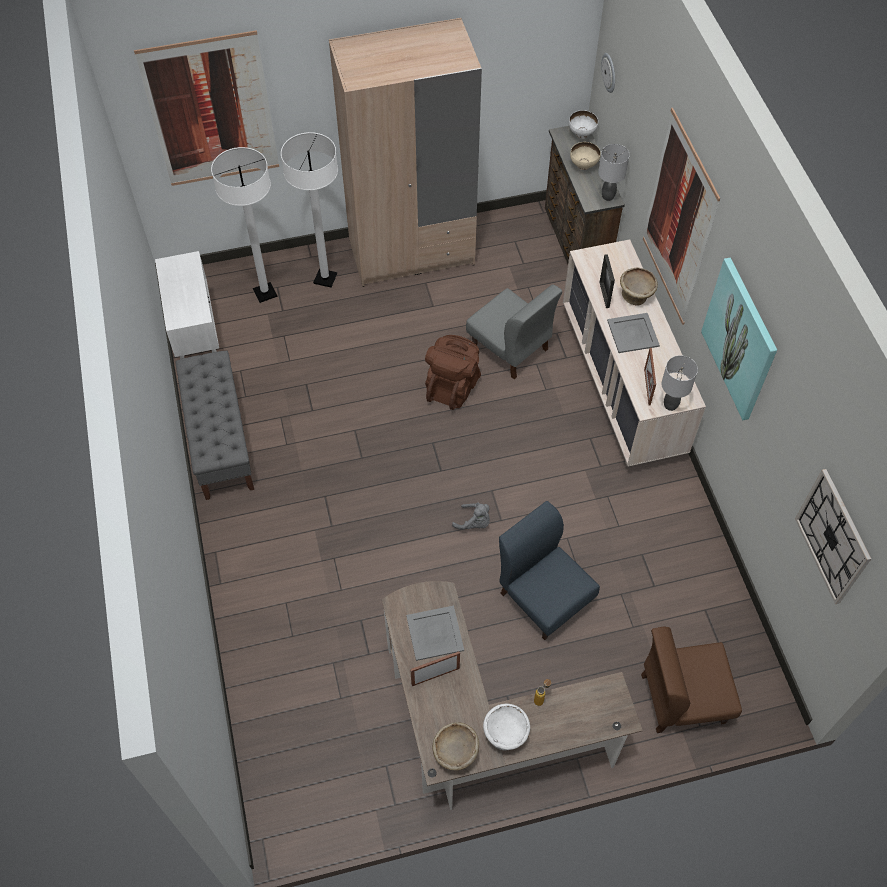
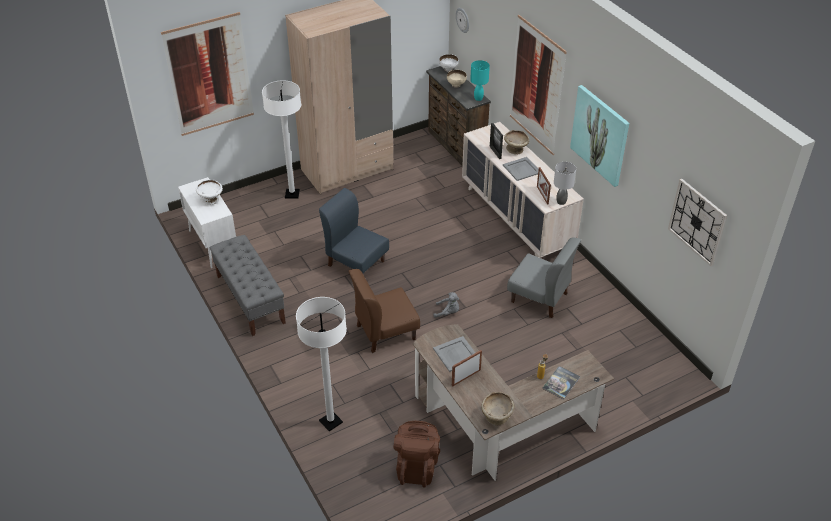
camera: 15 degrees left, 15 degrees down
white floor lamp [211,147,277,303] -> white floor lamp moved to [296,297,347,431]
brown backpack [425,335,481,410] -> brown backpack moved to [394,421,440,488]
grey chair [466,284,562,379] -> grey chair moved to [507,237,581,318]
white bowl [483,703,530,751] -> white bowl moved to [196,180,223,205]
blue chair [499,501,600,640] -> blue chair moved to [319,188,389,275]
grey table lamp [598,144,630,201] -> turquoise table lamp [470,60,490,101]
brown chair [641,627,742,733] -> brown chair moved to [348,269,420,353]
none -> book [542,366,580,399]

